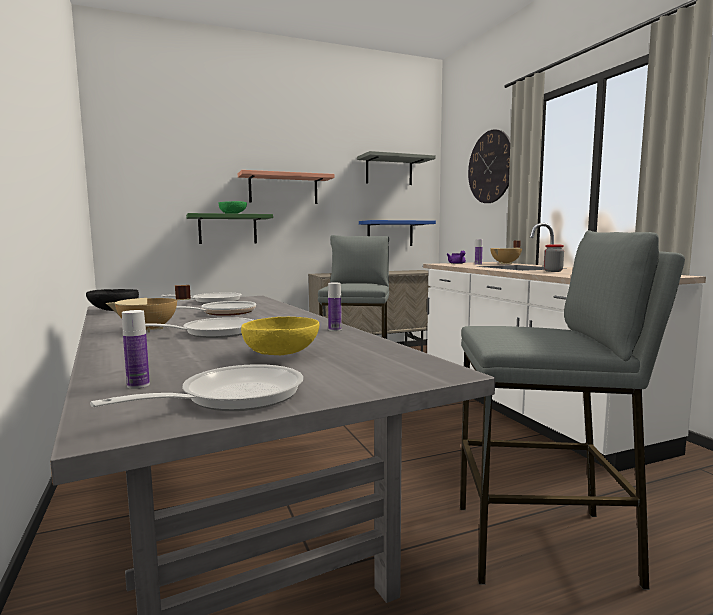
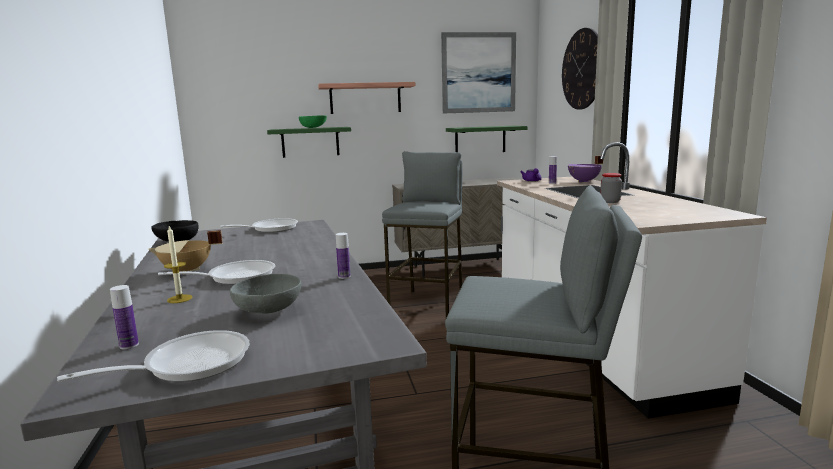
camera: 10 degrees right, 5 degrees up
frying pan [176,301,256,316] -> none
yellow bowl [241,317,319,355] -> grey bowl [230,274,301,314]
grey shelf [357,151,436,185] -> picture [441,32,516,113]
blue shelf [359,220,436,246] -> green shelf [446,126,527,152]
beige cooking pot [490,241,522,264] -> purple cooking pot [568,155,603,183]
none -> candle [164,226,192,303]

